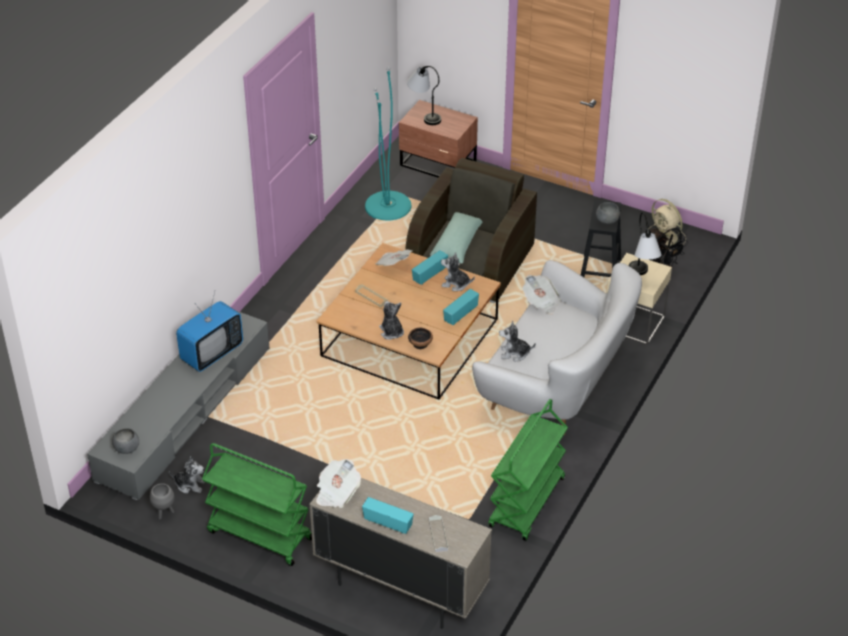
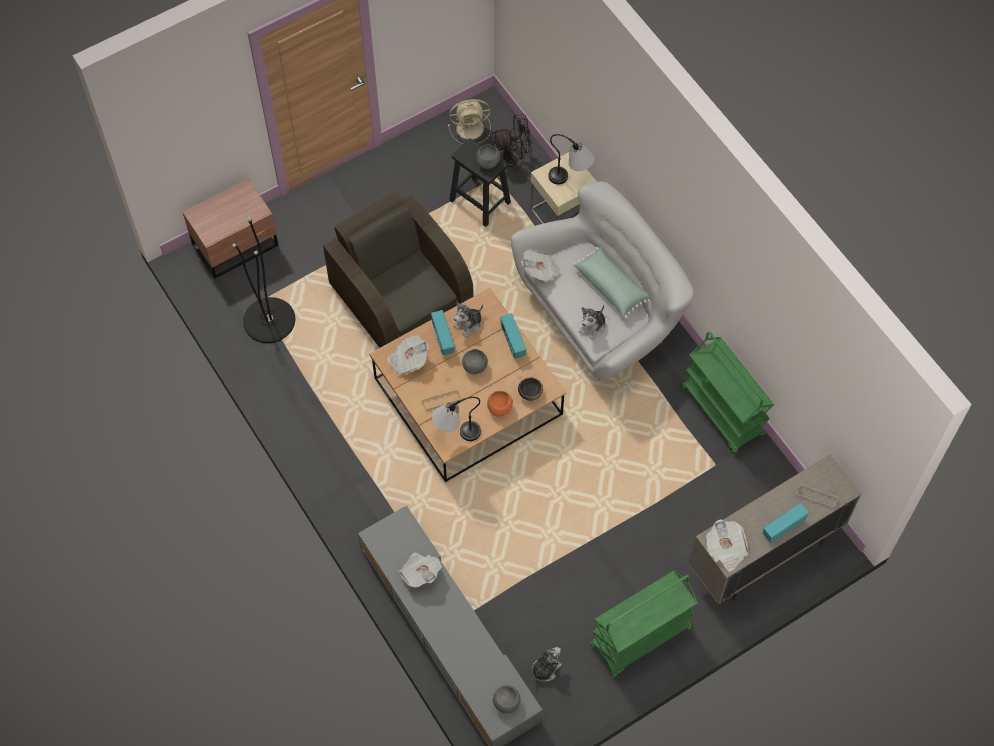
camera: 60 degrees left, 20 degrees up
grey planter [149,483,175,520] -> none
television [176,290,243,372] -> newspaper [399,553,442,587]
turquoise floor lamp [365,67,412,220] -> black floor lamp [232,217,296,343]
plush toy [379,301,404,340] -> orange bowl [487,391,513,417]
table lamp [407,66,441,125] -> table lamp moved to [432,397,481,441]
green pillow [430,212,483,266] -> green pillow moved to [573,247,650,318]
none -> grey bowl [462,349,488,374]

